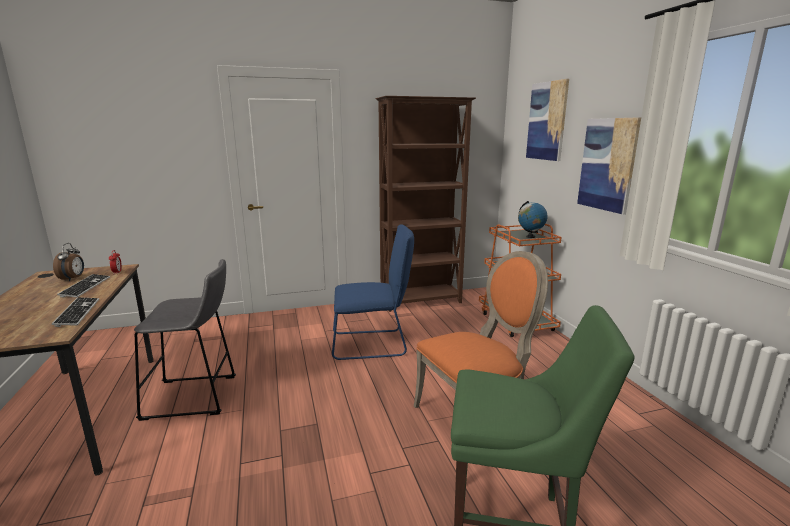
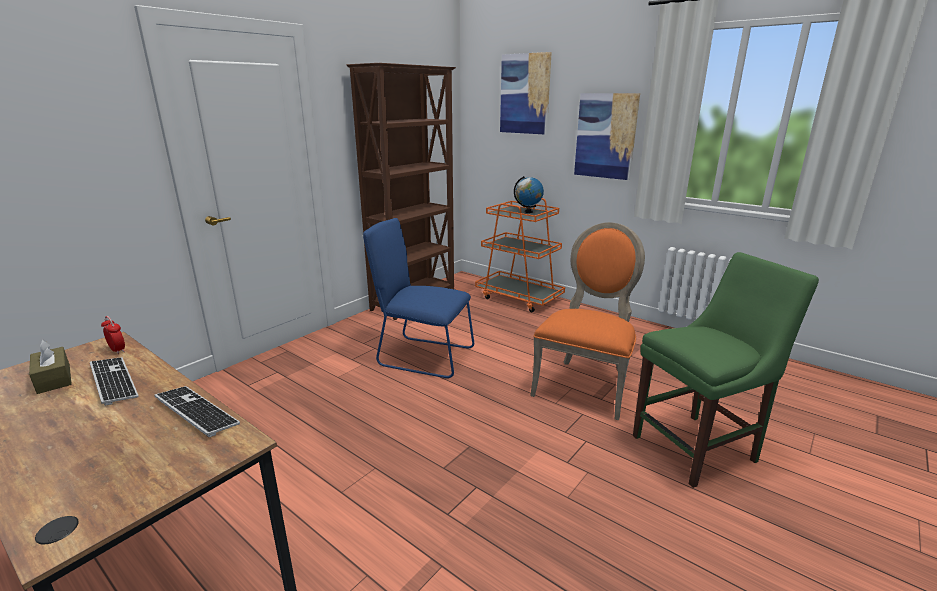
camera: 35 degrees left, 5 degrees up
alarm clock [53,243,84,281] -> brown tissue box [29,340,72,394]
grey stool [134,259,236,421] -> none
blue chair [332,224,414,360] -> blue chair turned 120 degrees counterclockwise [363,218,474,378]

